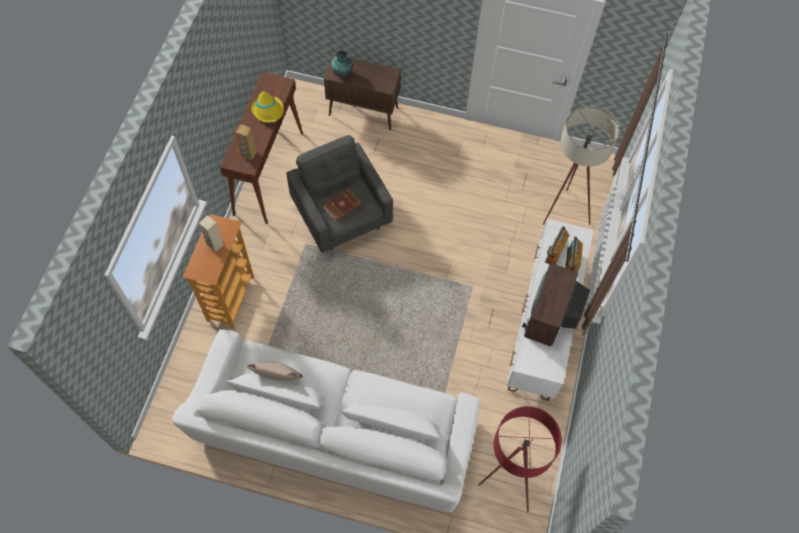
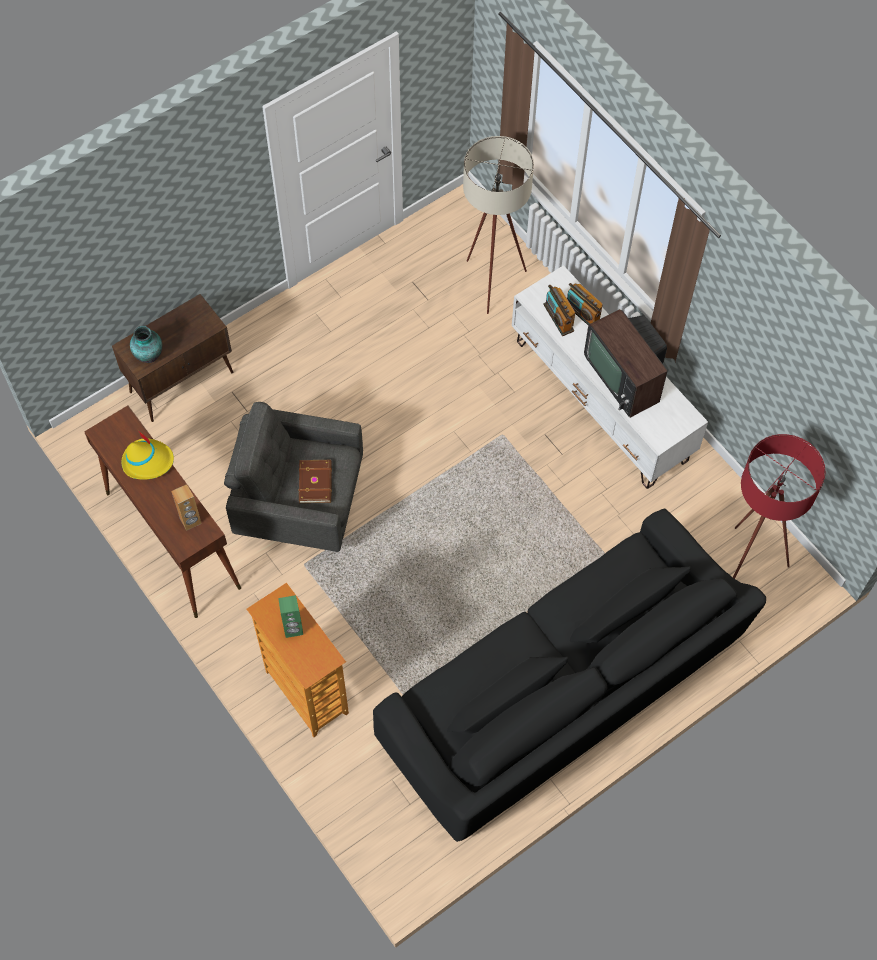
camera: 50 degrees left, 0 degrees up
white sofa [172,330,481,512] -> black sofa [373,508,766,842]
beige speaker [199,215,224,253] -> green speaker [278,595,303,638]
beige pillow [247,362,303,381] -> none

